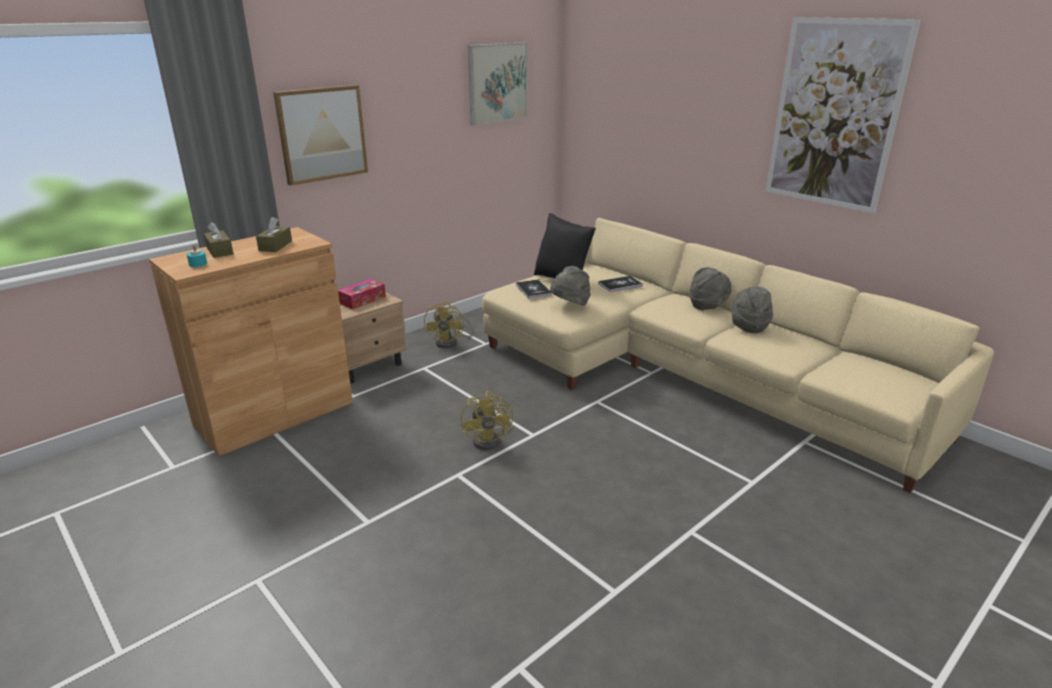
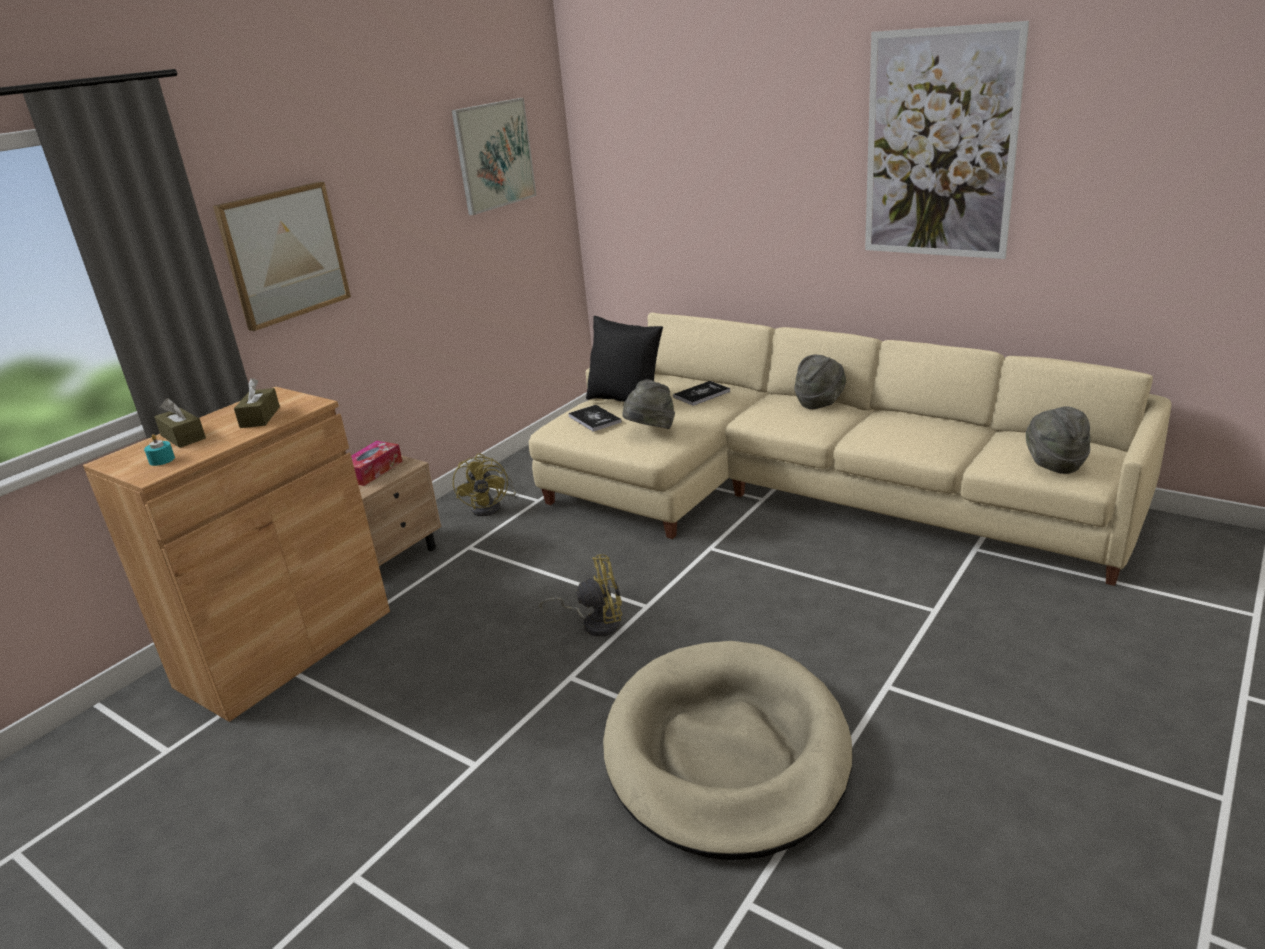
camera: 10 degrees left, 0 degrees up
yellow fan [461,391,513,450] -> yellow fan turned 75 degrees counterclockwise [540,554,622,637]
grey hat [732,287,773,333] -> grey hat moved to [1026,407,1090,474]
none -> beige dog bed [603,641,853,860]

